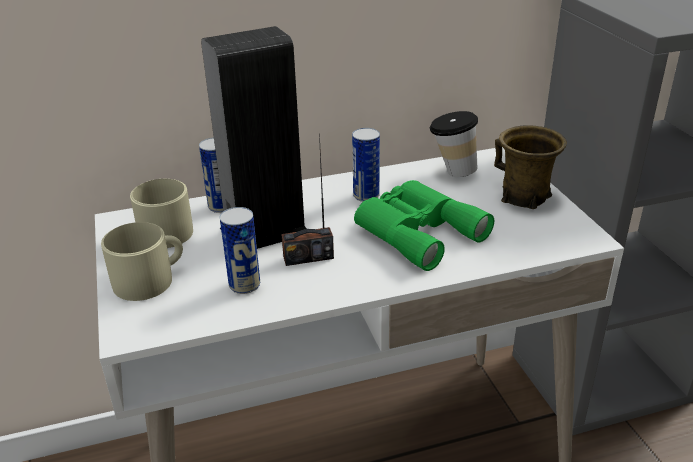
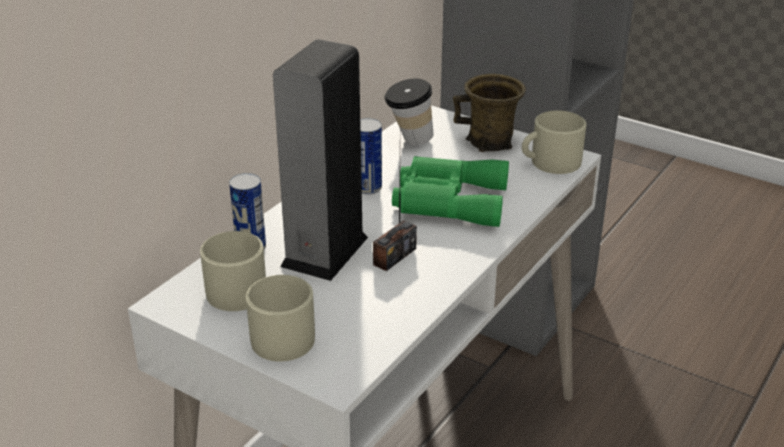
camera: 40 degrees left, 0 degrees up
can [220,207,260,294] -> none
none -> beige mug [522,110,586,174]

